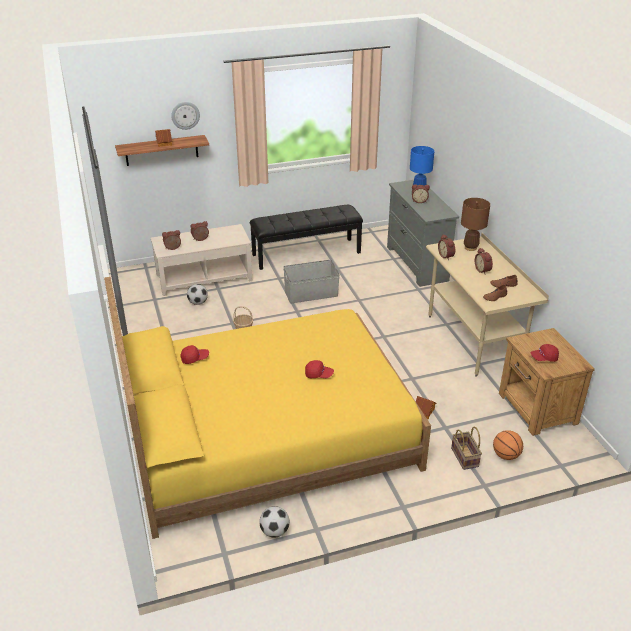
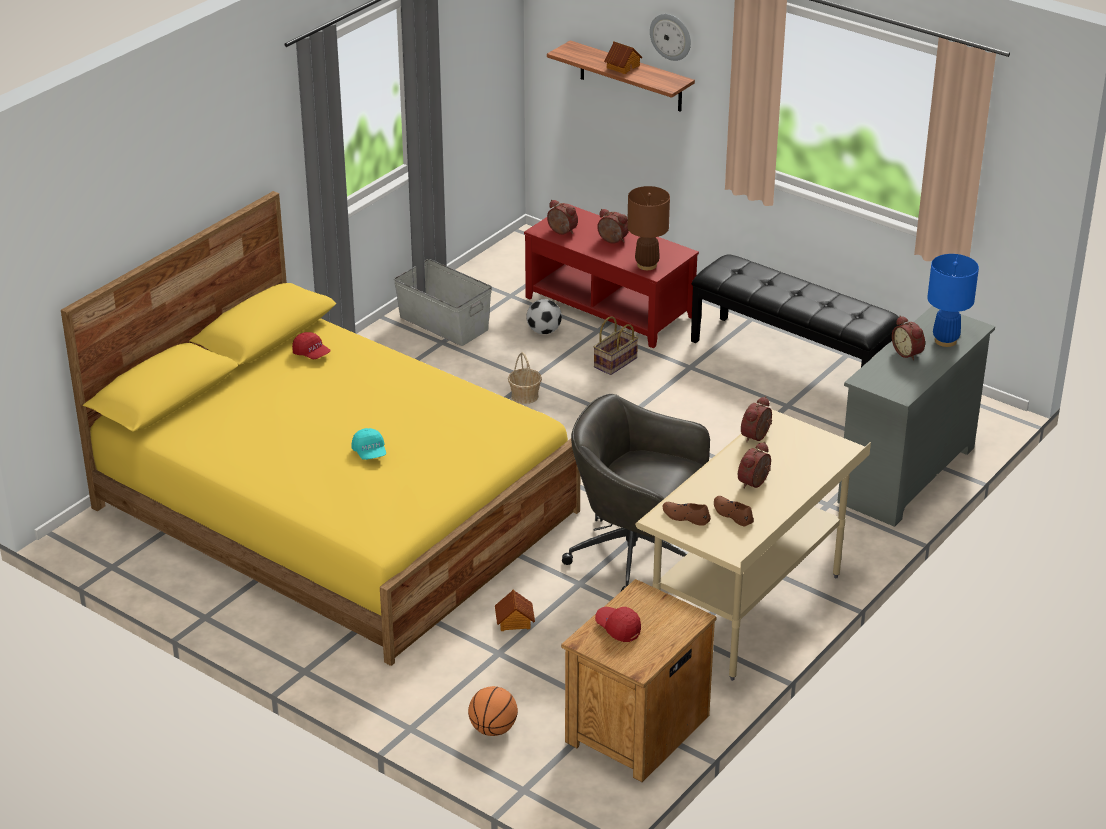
camera: 55 degrees right, 0 degrees up
beige coffee table [151,224,252,296] -> red coffee table [524,204,699,348]
football [259,506,290,538] -> none
grey storage box [283,260,340,303] -> grey storage box moved to [394,259,492,346]
red cap [305,360,334,378] -> turquoise cap [351,428,386,460]
basket [451,427,482,470] -> basket moved to [593,316,638,375]
brown table lamp [461,198,490,251] -> brown table lamp moved to [627,186,670,270]
none -> grey office chair [562,394,710,591]

